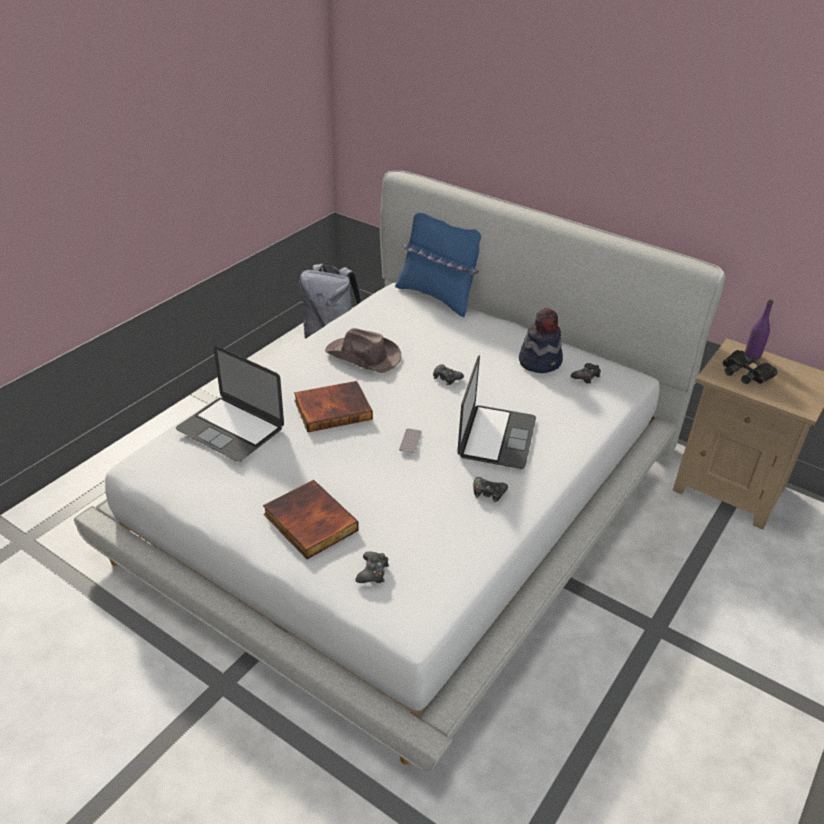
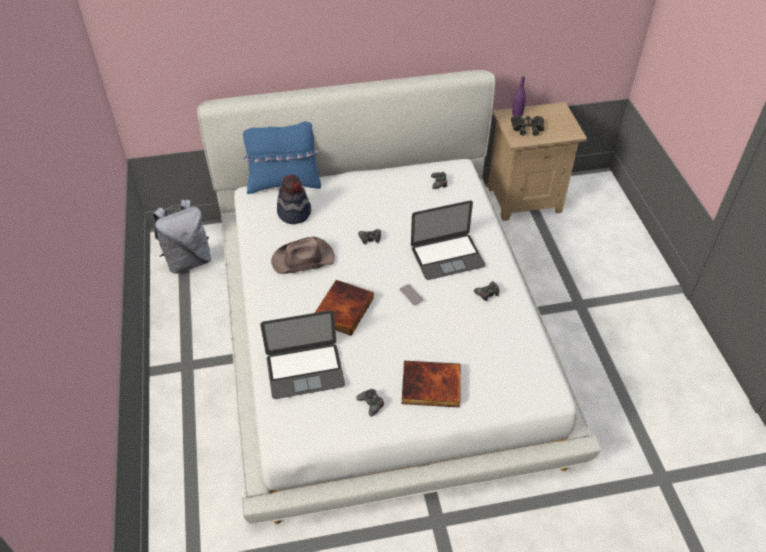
camera: 45 degrees left, 10 degrees up
black game controller [355,552,389,583] -> black game controller moved to [356,389,384,416]
laptop [457,355,536,469] -> laptop turned 105 degrees clockwise [411,200,486,280]
hat [519,308,563,373] -> hat moved to [277,175,311,224]

